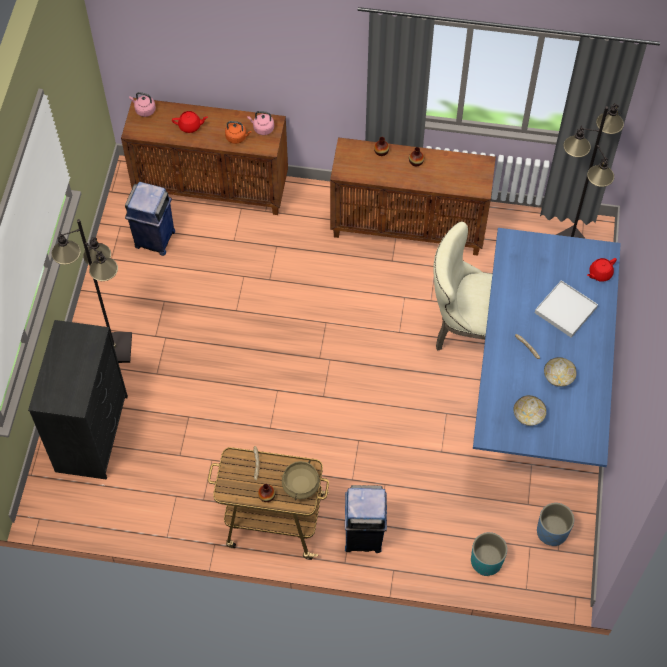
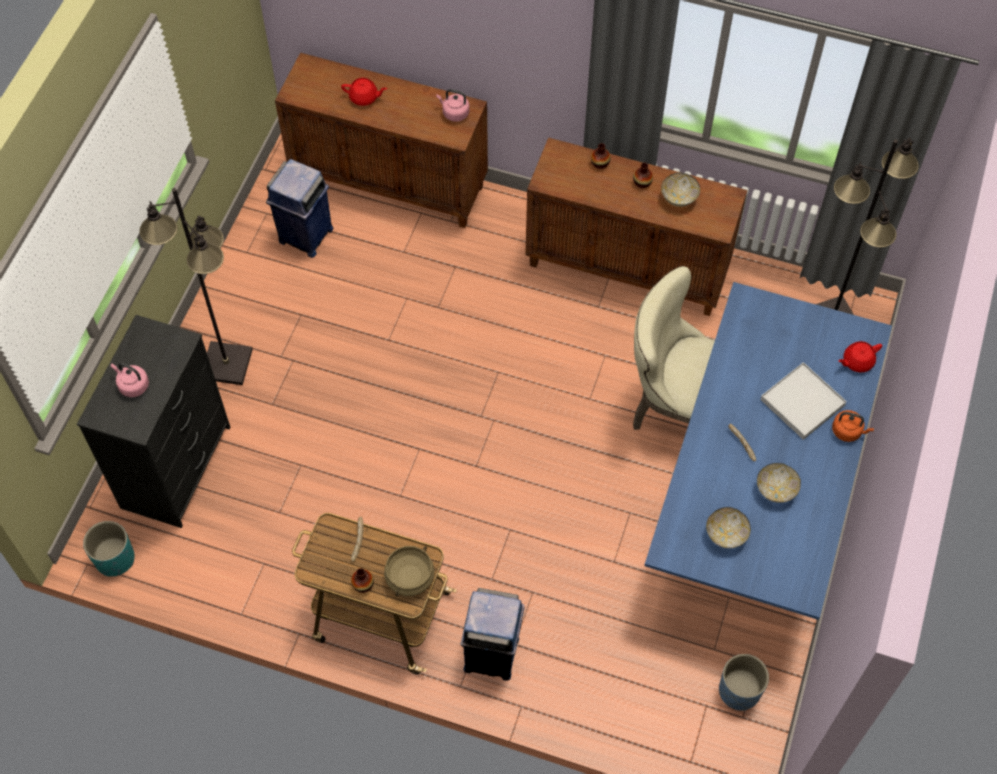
camera: 10 degrees right, 0 degrees up
pink kettle [129,92,156,117] -> pink kettle moved to [111,363,149,397]
orange kettle [225,121,251,144] -> orange kettle moved to [832,410,874,442]
turquoise planter [471,532,507,576] -> turquoise planter moved to [83,521,134,576]
none -> bowl [661,172,700,207]

